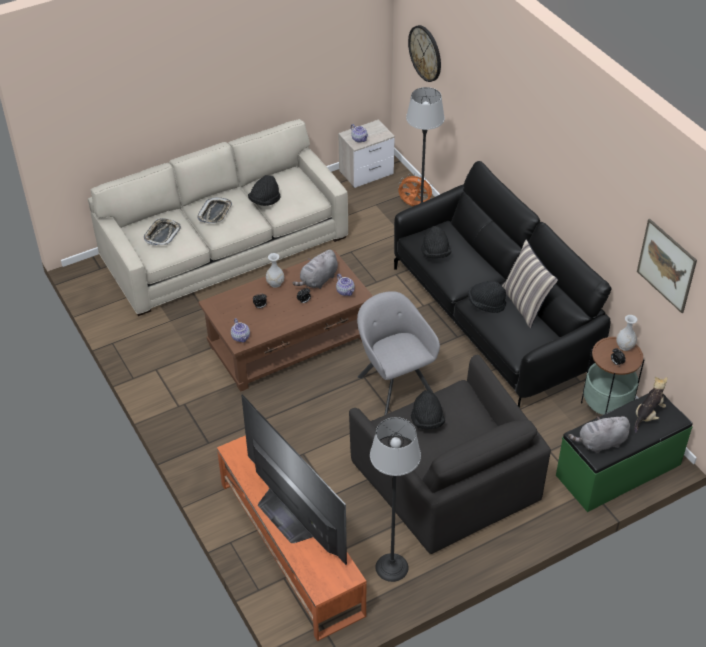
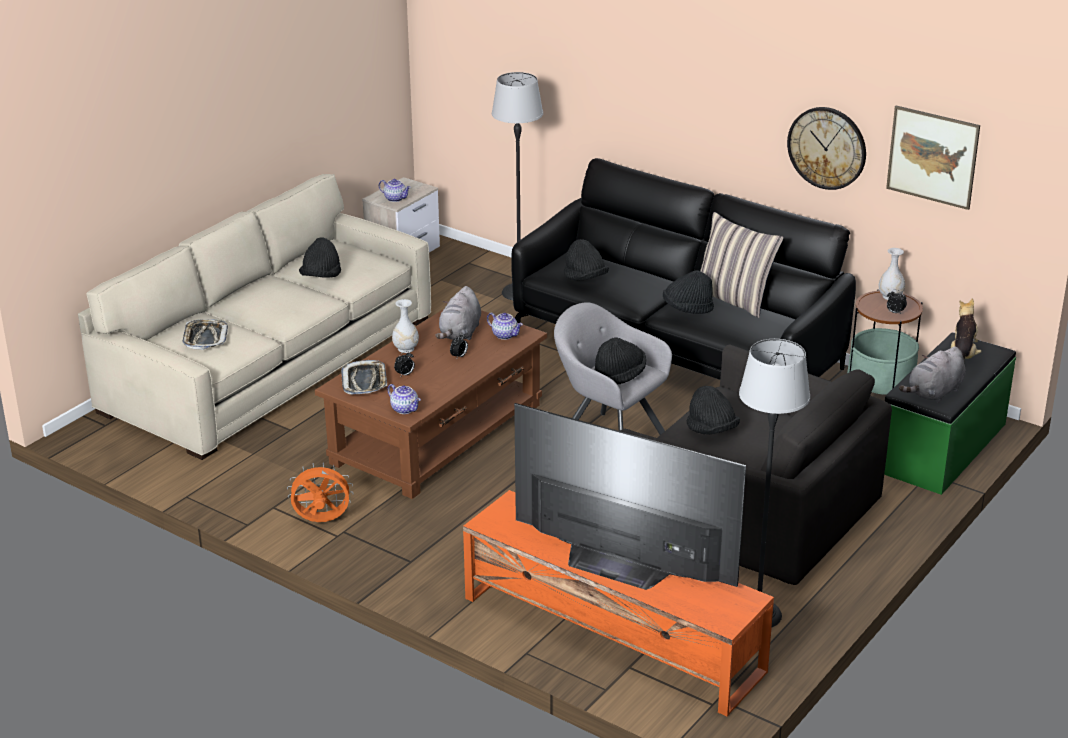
camera: 25 degrees left, 15 degrees down
tray [197,197,232,224] -> tray moved to [341,360,387,394]
orange fan [399,173,435,206] -> orange fan moved to [287,462,353,522]
wall clock [408,25,441,82] -> wall clock moved to [787,107,866,190]
none -> black hat [595,337,646,385]

